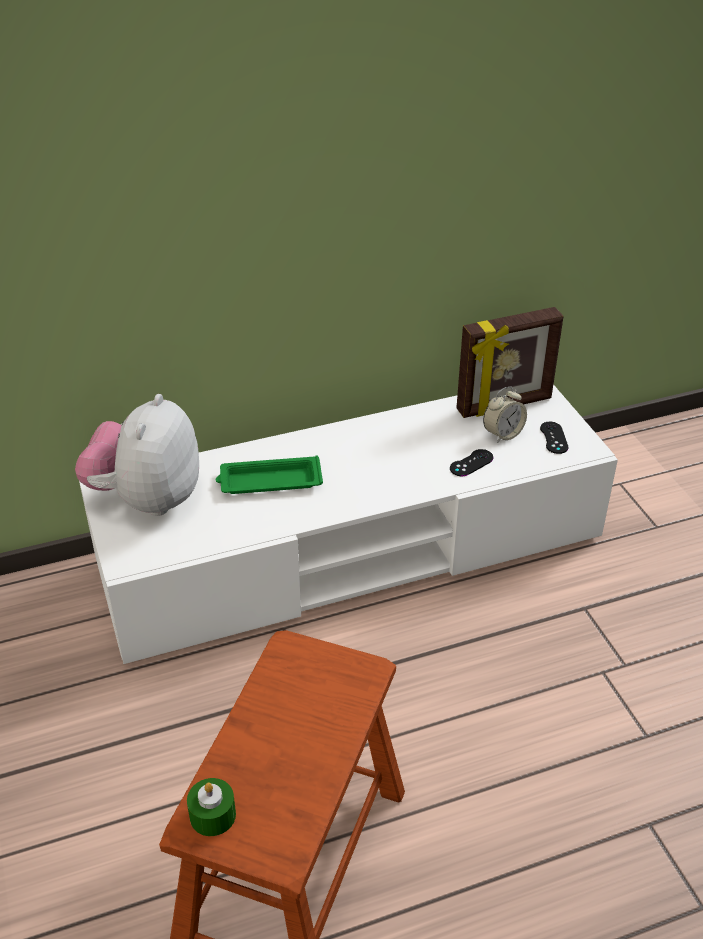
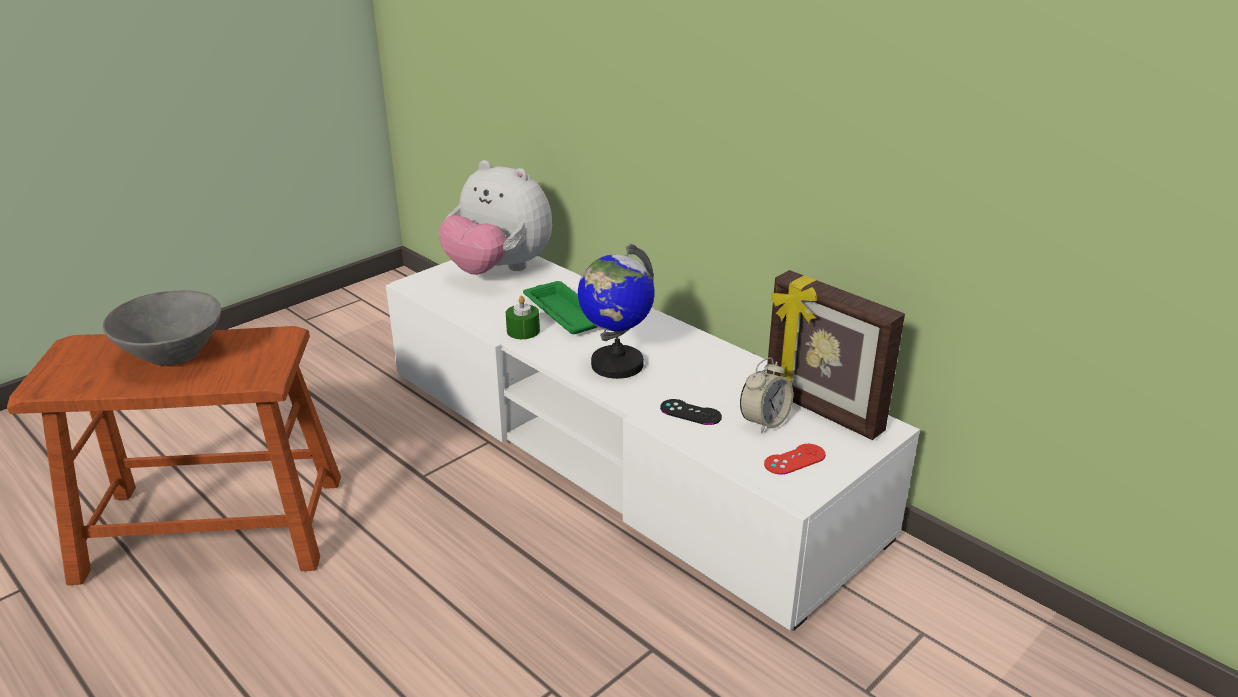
camera: 65 degrees right, 10 degrees down
plush toy [75,394,199,516] -> plush toy turned 135 degrees counterclockwise [439,160,552,275]
green candle [187,778,236,836] -> green candle moved to [506,296,540,339]
alarm clock [483,387,527,443] -> alarm clock turned 75 degrees counterclockwise [740,357,793,433]
black game controller [540,422,569,454] -> red game controller [764,444,826,475]
none -> grey bowl [103,290,221,366]
none -> globe [578,244,655,379]

